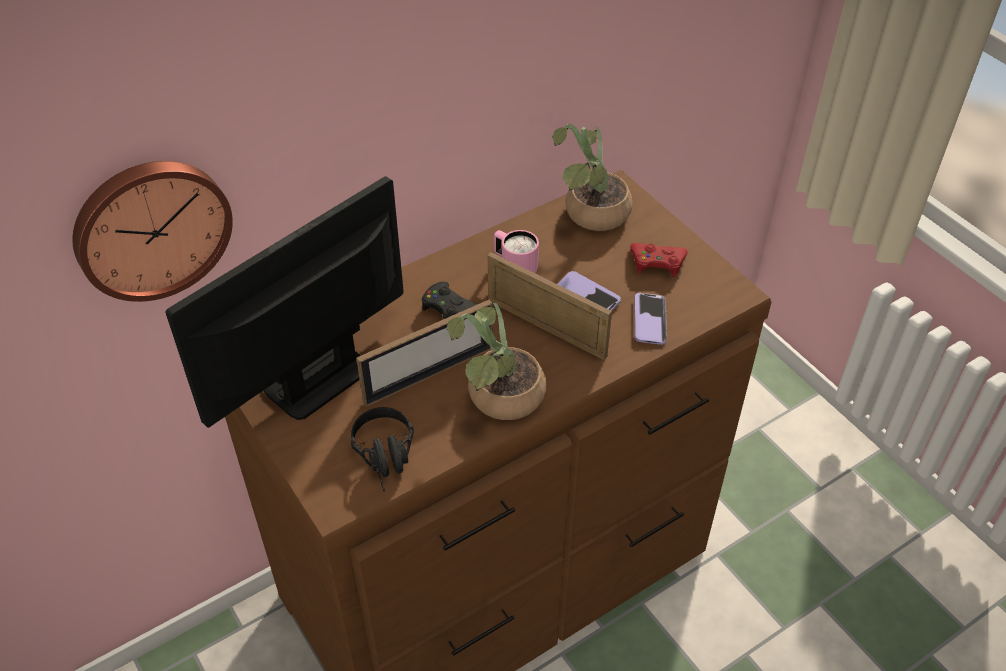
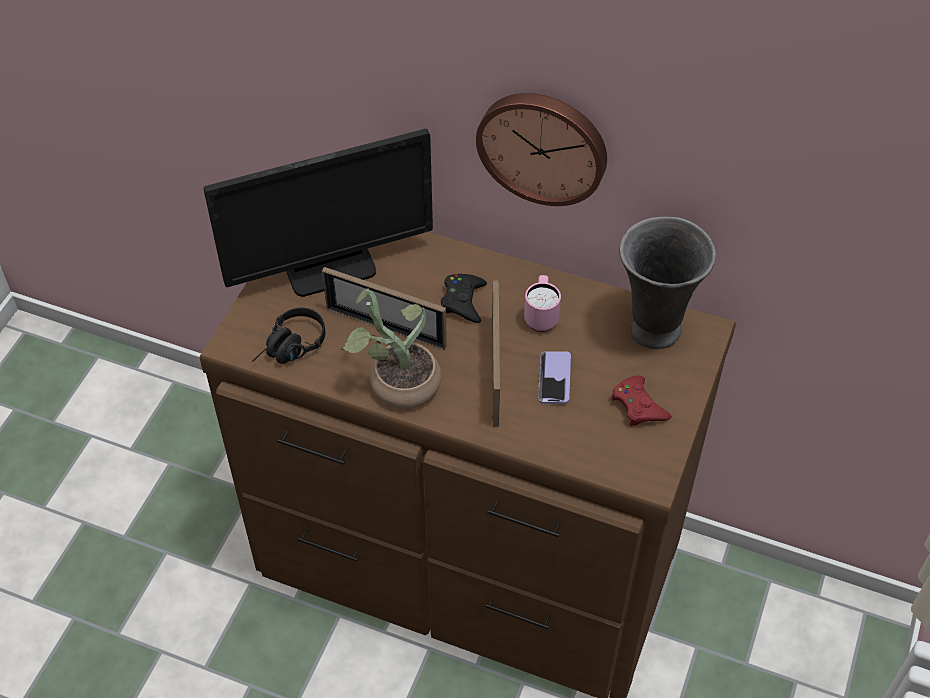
camera: 55 degrees right, 5 degrees up
wall clock [72,161,233,302] -> wall clock moved to [476,93,607,206]
monitor [165,176,404,428] -> monitor turned 150 degrees clockwise [203,129,433,297]
potted plant [552,124,633,231] -> grey vase [619,217,716,349]
phone [634,293,667,345] -> none

